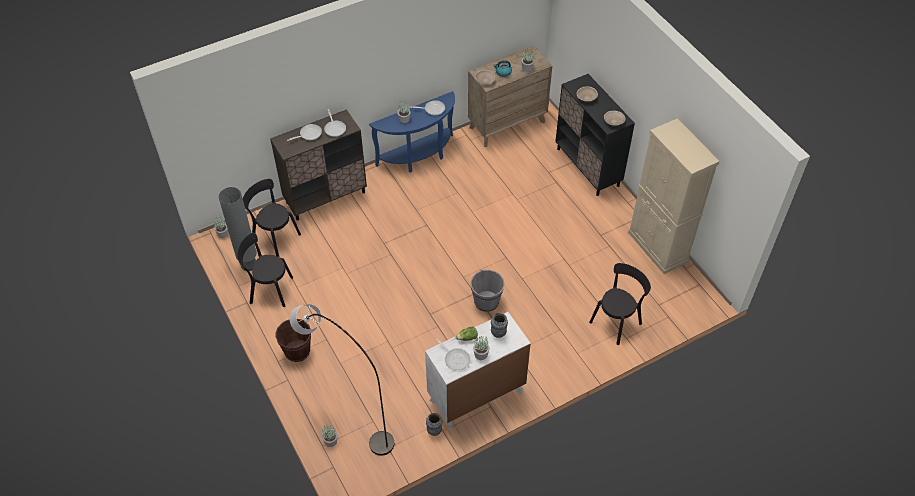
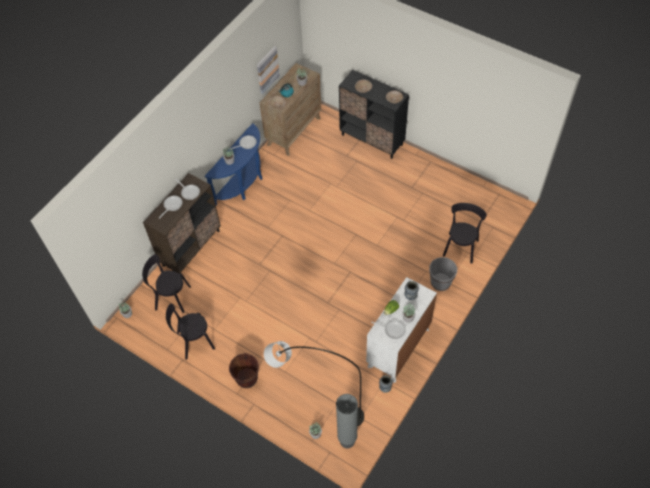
camera: 25 degrees left, 5 degrees up
grey floor lamp [219,187,257,271] -> grey floor lamp moved to [336,394,358,448]
grey bucket [471,270,504,312] -> grey bucket moved to [429,257,457,291]
beige cabinet [628,118,720,274] -> none
none -> picture [257,46,280,94]

